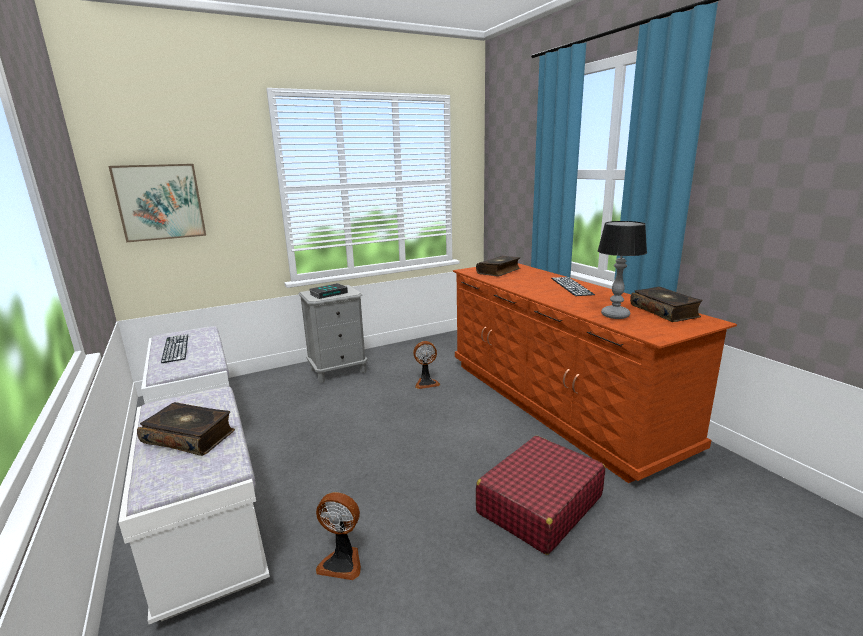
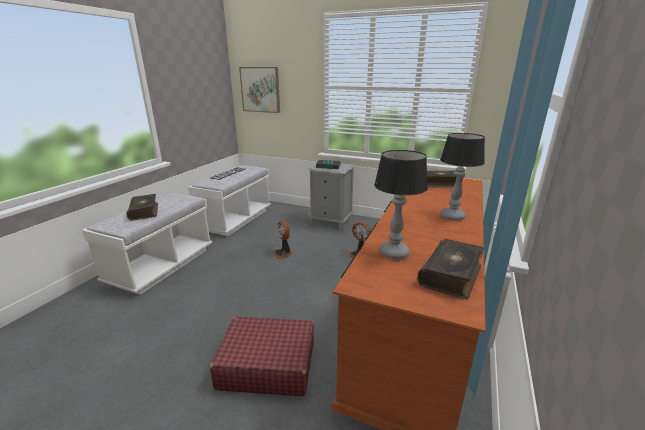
camera: 50 degrees right, 5 degrees up
fan [316,492,361,580] -> fan moved to [273,221,292,260]
keyboard [551,277,595,296] -> table lamp [440,133,485,221]

